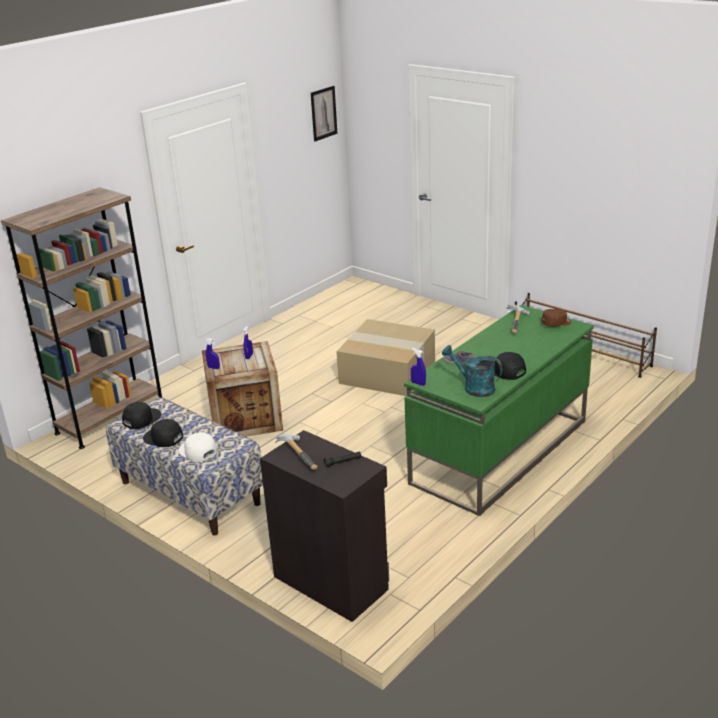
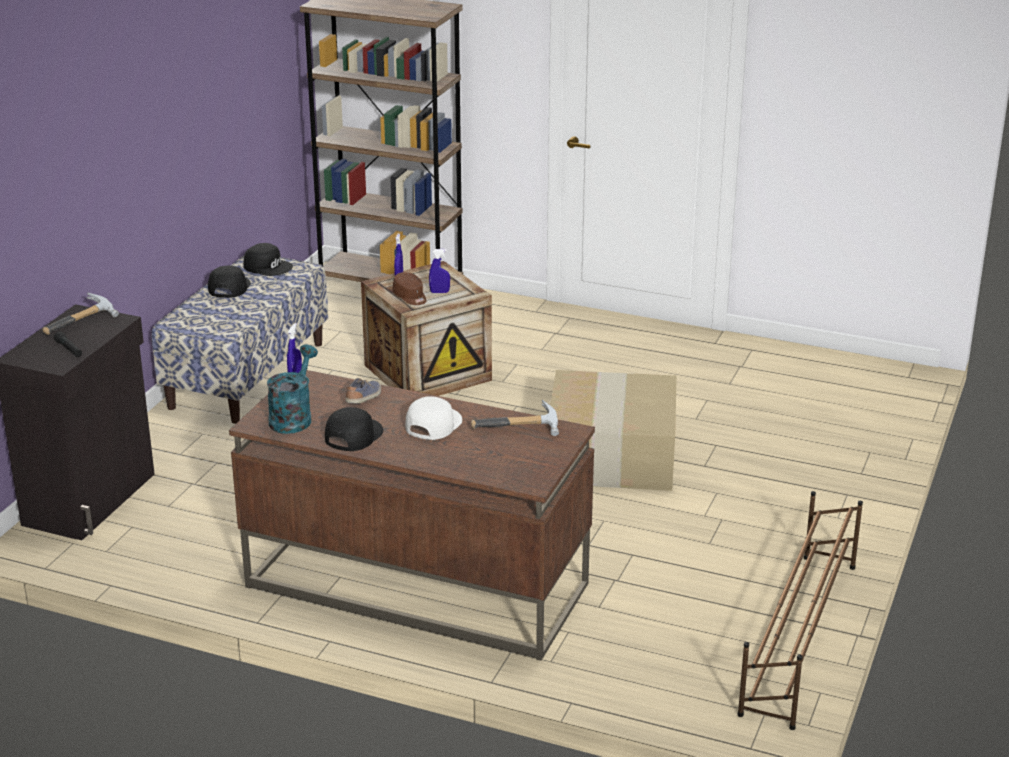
camera: 70 degrees right, 0 degrees up
white cap [179,432,217,462] -> white cap moved to [405,396,462,440]
picture [311,86,337,141] -> none
green desk [404,305,594,516] -> brown desk [229,370,595,661]
brown cap [541,309,571,327] -> brown cap moved to [393,272,427,305]

